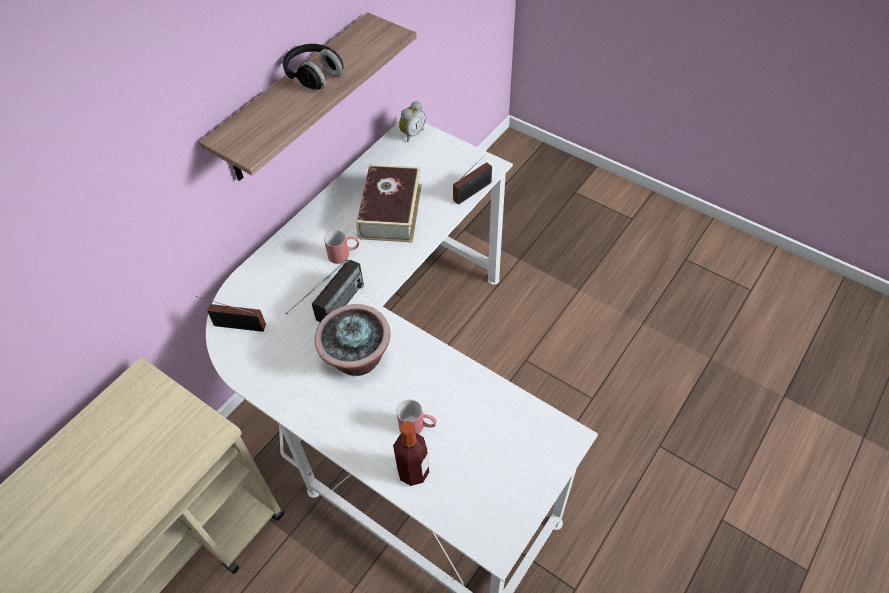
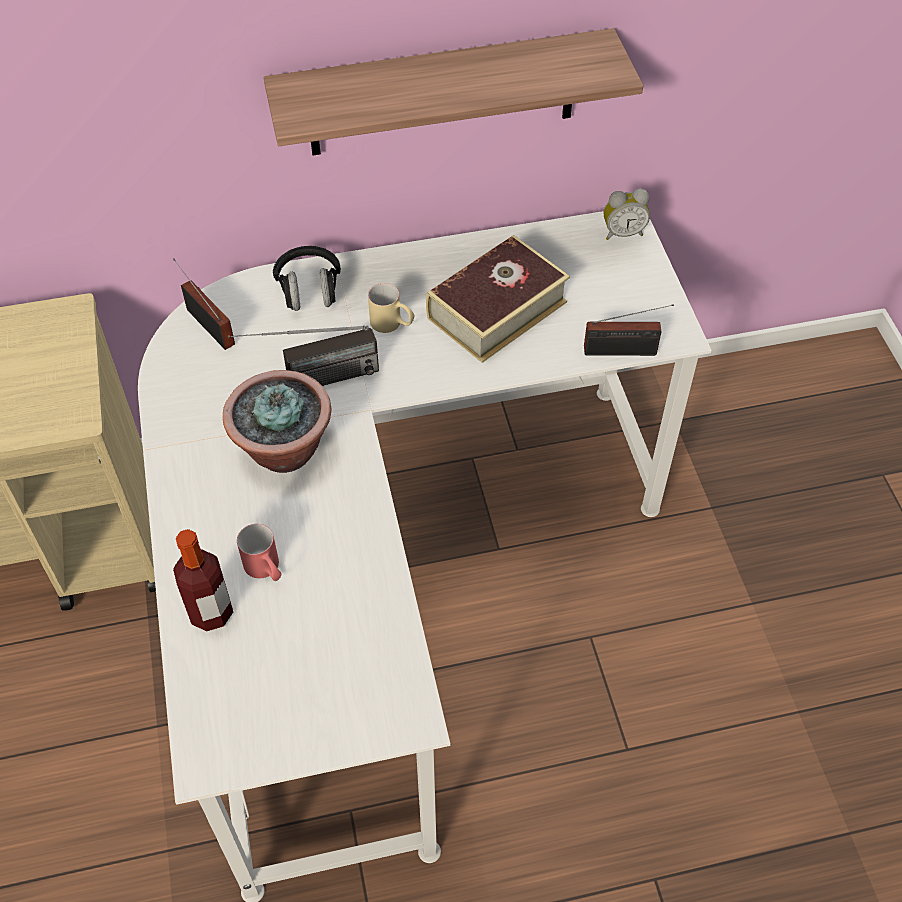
camera: 40 degrees right, 0 degrees up
black headphones [282,44,344,90] -> black headphones moved to [273,246,341,311]
red mug [324,230,359,264] -> beige mug [368,283,414,333]

